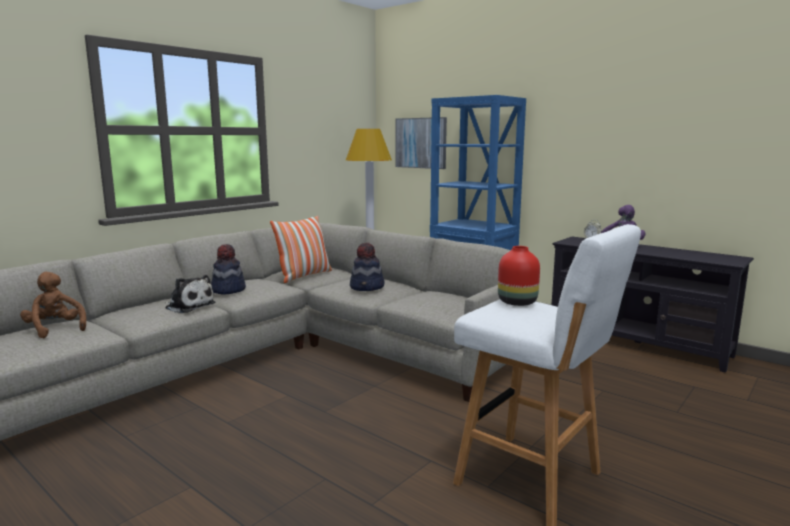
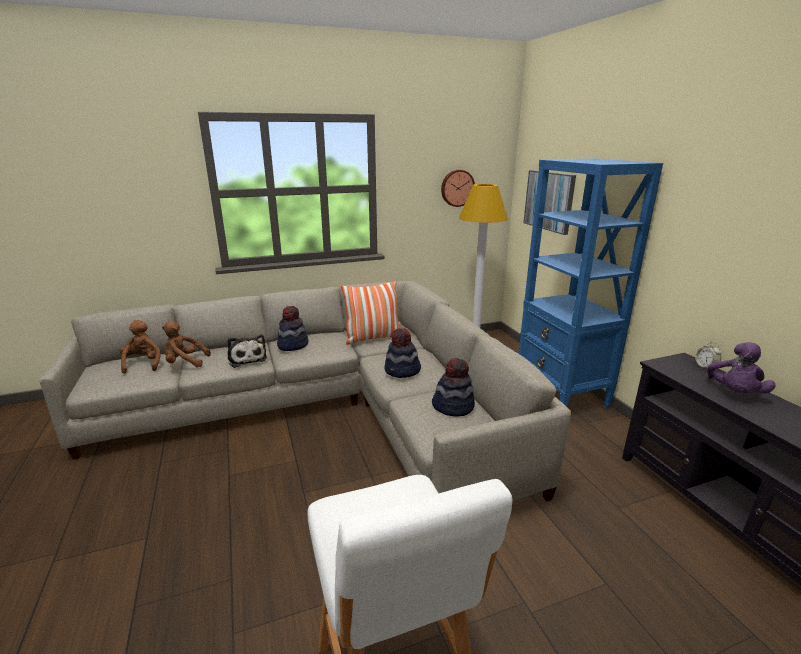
camera: 30 degrees right, 10 degrees up
red vase [498,246,540,306] -> none
none -> brown plush toy [162,322,211,367]
none -> hat [432,358,475,416]
none -> wall clock [441,170,475,207]

